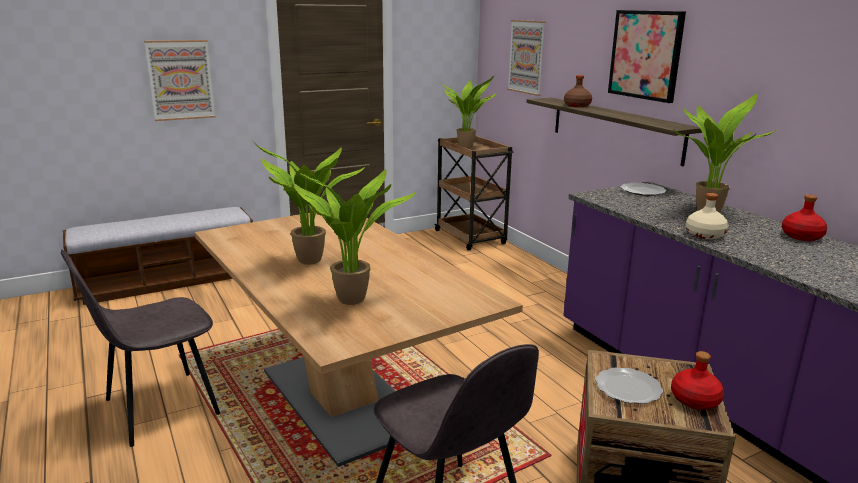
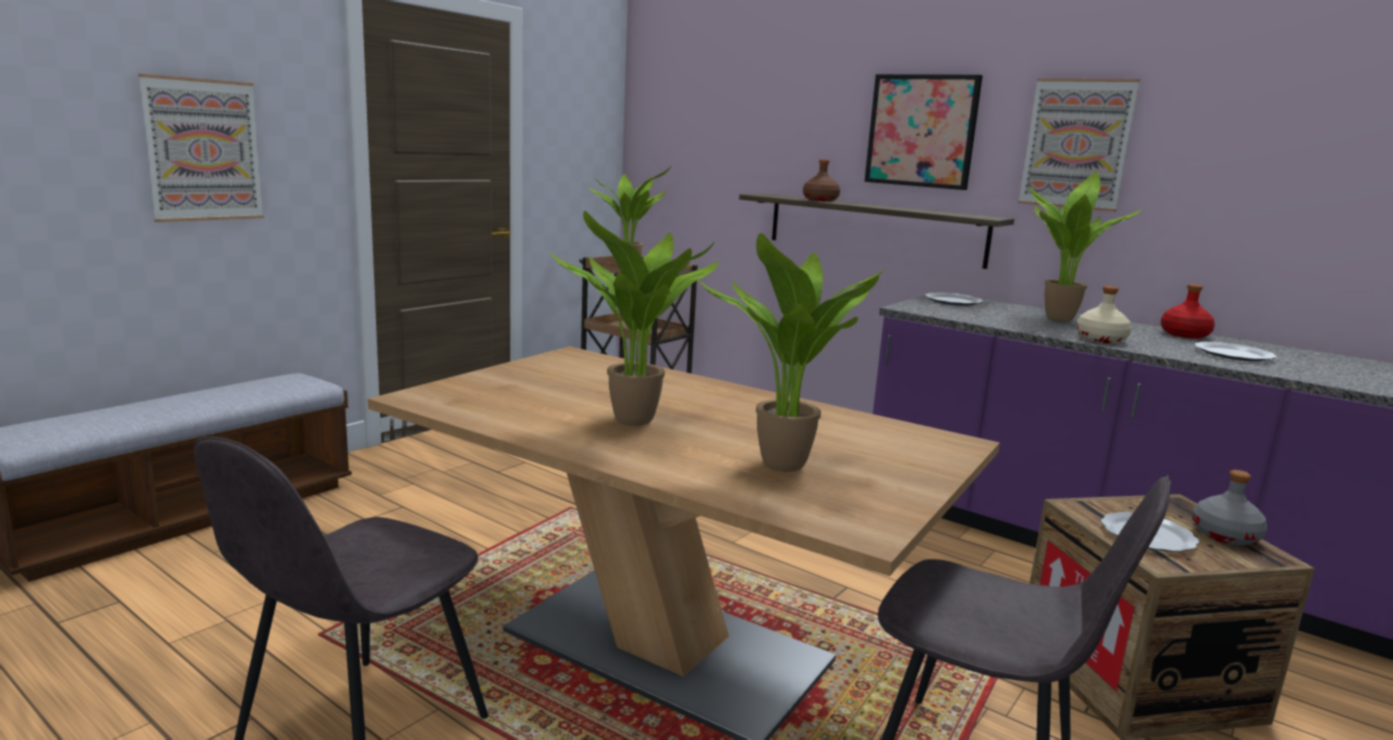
camera: 25 degrees left, 5 degrees down
picture [507,20,546,96] -> picture moved to [1018,78,1140,212]
red bottle [671,351,724,410] -> grey bottle [1192,470,1267,546]
none -> plate [1194,342,1277,362]

